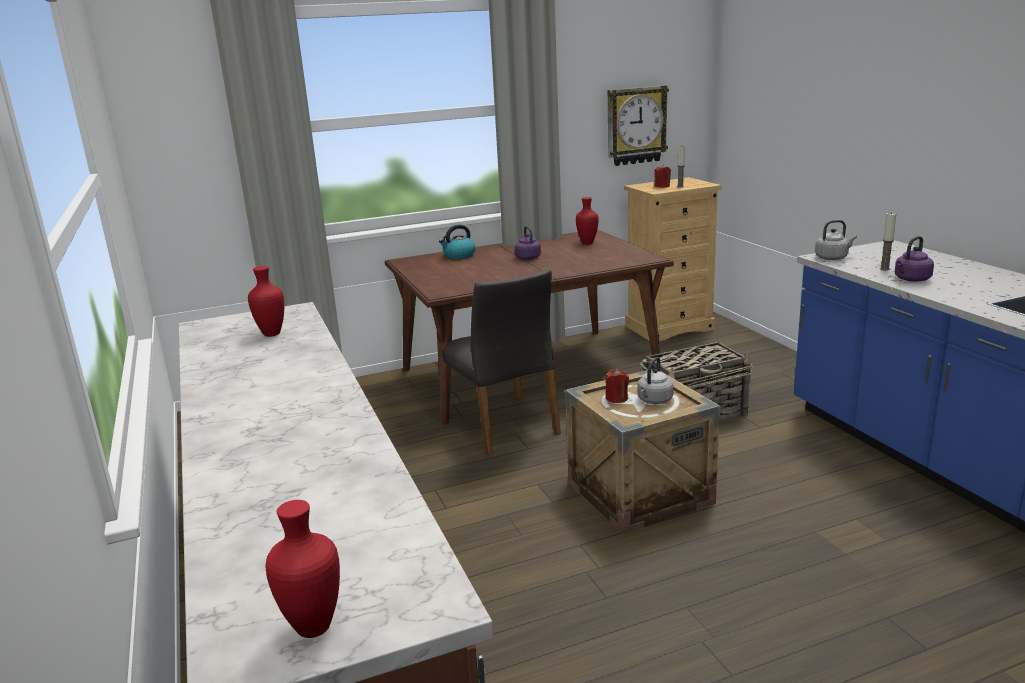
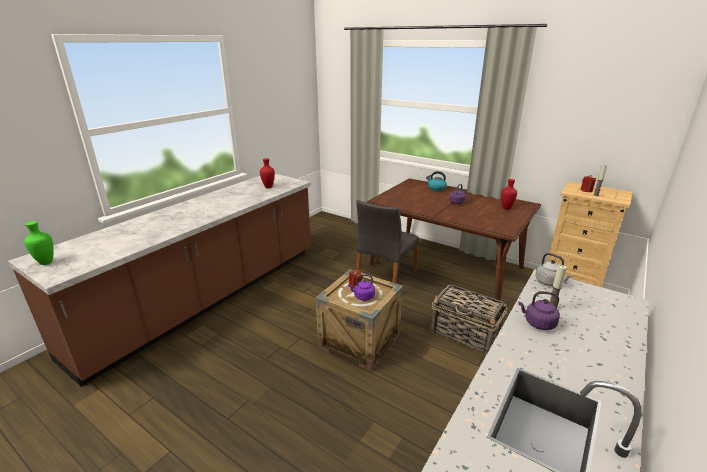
camera: 55 degrees right, 5 degrees up
red vase [265,500,340,638] -> green vase [24,221,54,265]
wall clock [608,85,669,166] -> none
grey kettle [637,357,674,404] -> purple kettle [348,274,375,301]

